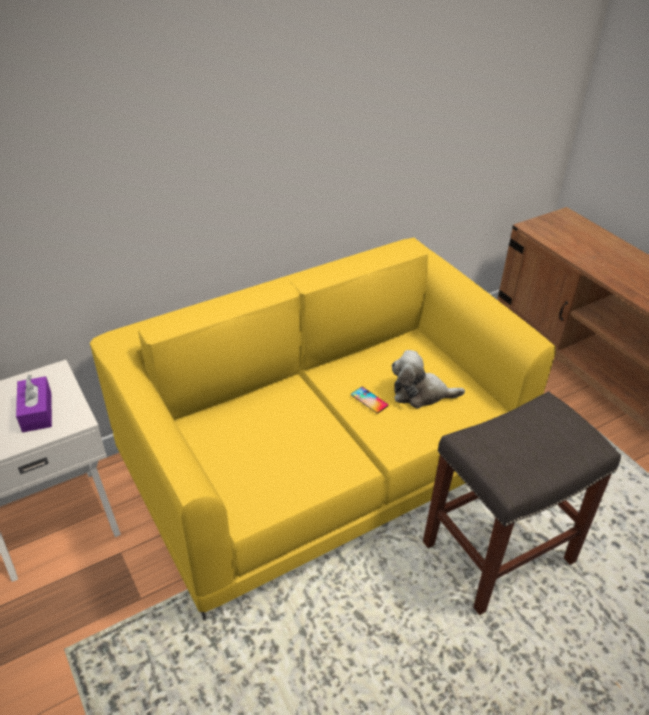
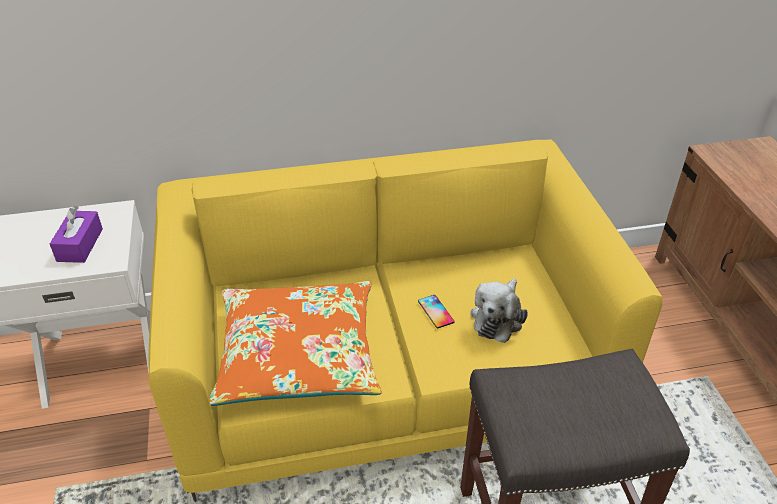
camera: 20 degrees right, 0 degrees up
plush toy [392,350,465,408] -> plush toy turned 90 degrees counterclockwise [470,279,528,343]
none -> orange pillow [210,281,382,406]

